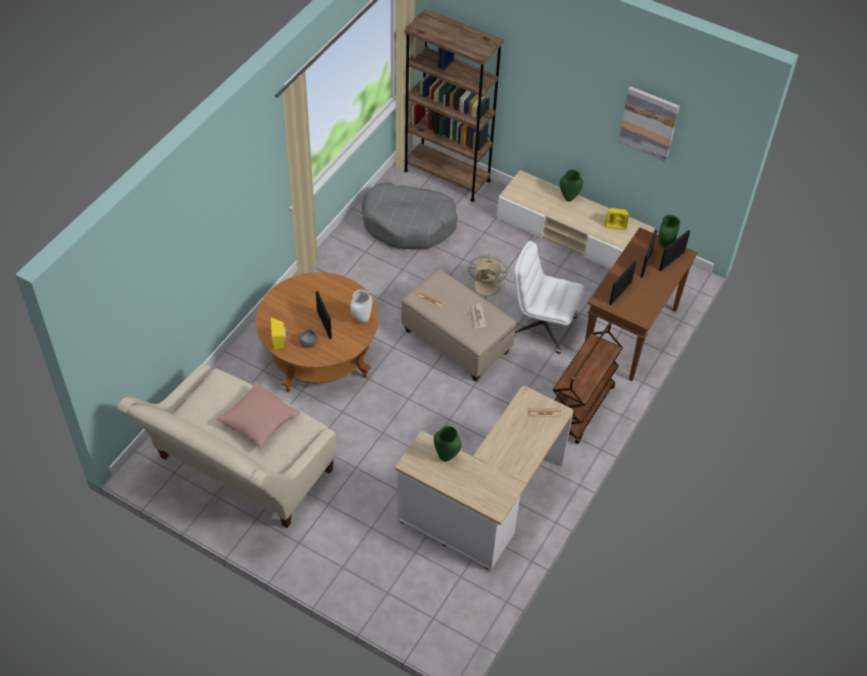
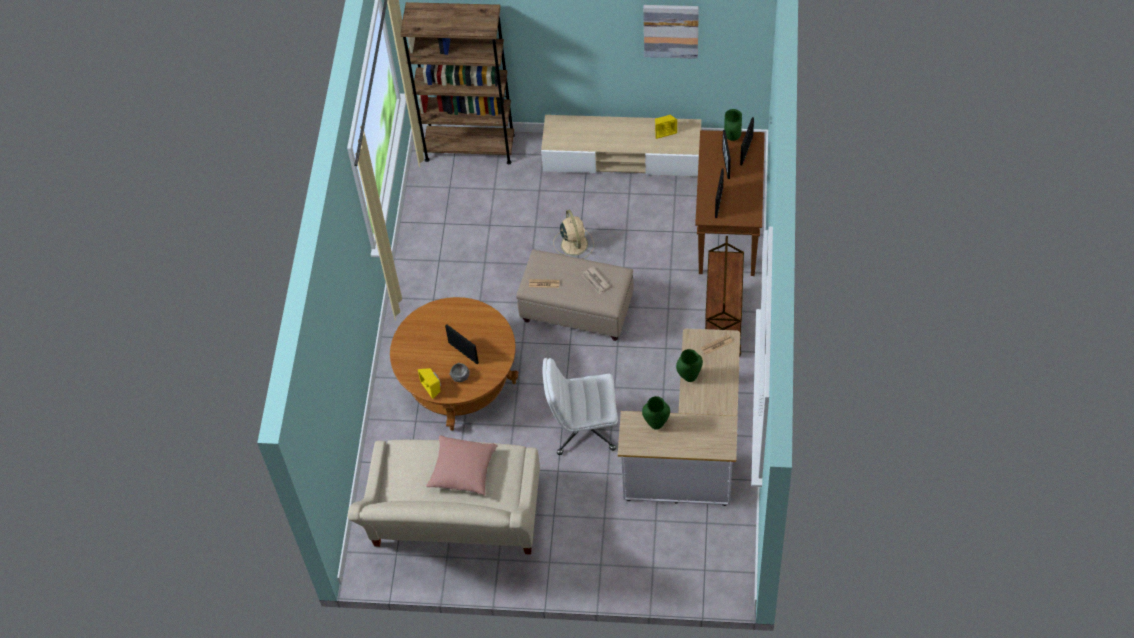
camera: 20 degrees left, 5 degrees up
white vase [351,290,372,323] -> none
grey dog bed [362,182,458,249] -> none
beige fan [467,255,508,301] -> beige fan turned 90 degrees counterclockwise [553,210,594,259]
white office chair [514,241,584,354] -> white office chair moved to [542,358,618,455]
green vase [560,170,583,202] -> green vase moved to [676,349,703,382]

